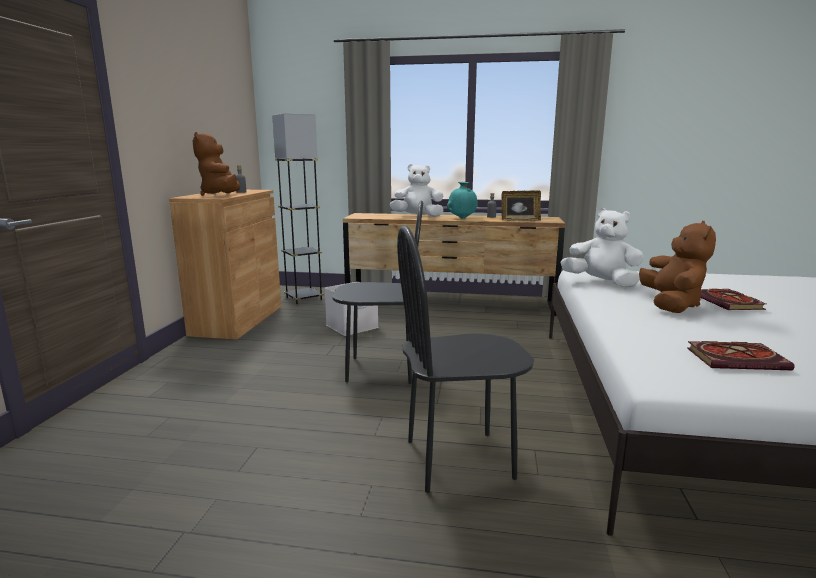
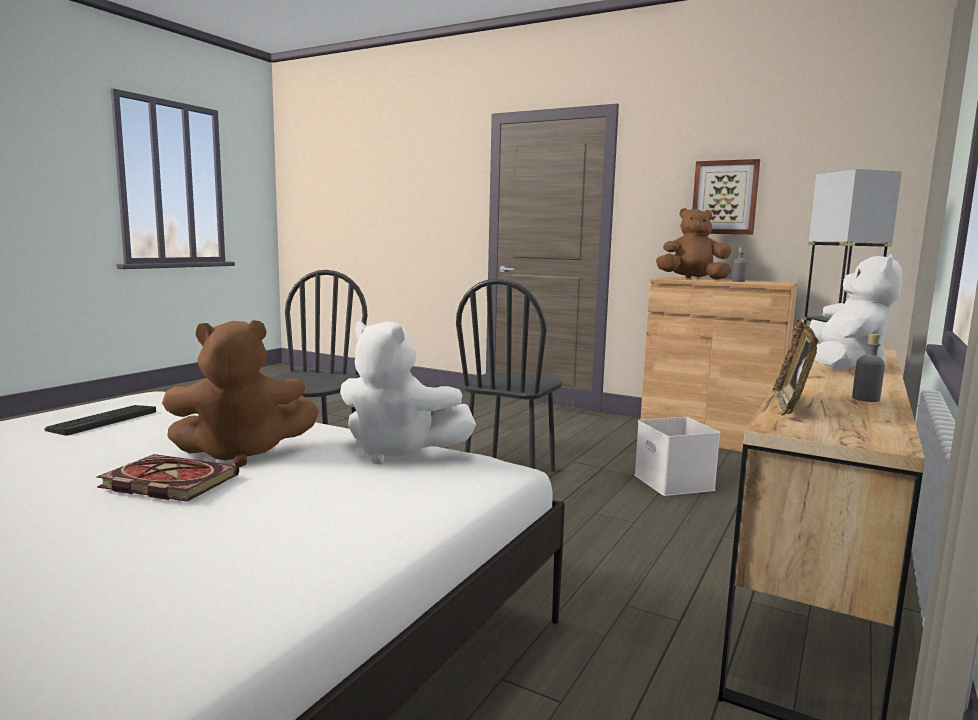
camera: 110 degrees right, 5 degrees down
turquoise vase [447,182,478,219] -> none
white plush toy [560,208,644,287] -> white plush toy turned 60 degrees clockwise [340,321,476,464]
brown plush toy [639,221,716,313] -> brown plush toy turned 45 degrees counterclockwise [162,320,319,467]
book [687,341,795,370] -> keyboard [45,405,156,436]
none -> picture [692,159,760,234]

